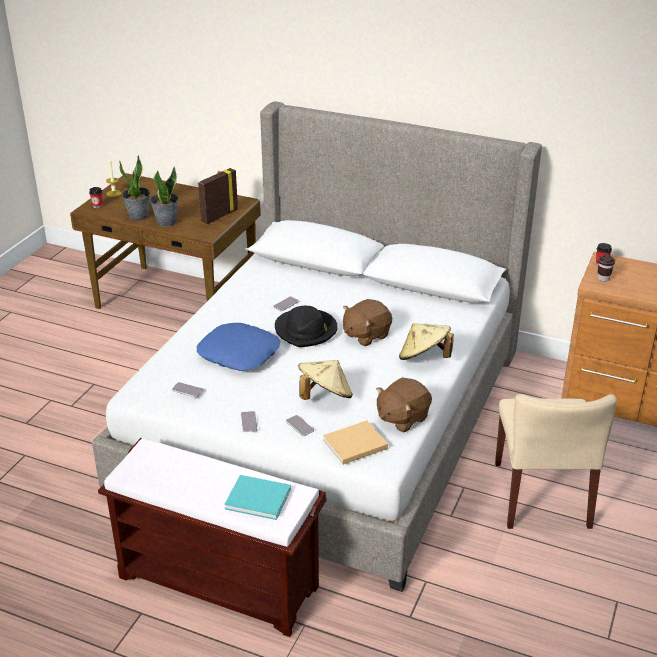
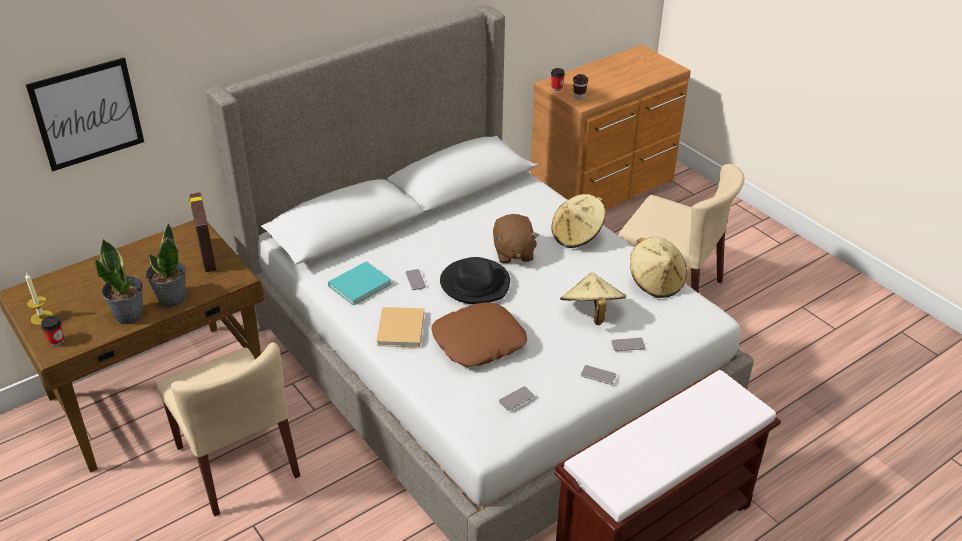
camera: 60 degrees left, 5 degrees up
blue pillow [197,323,281,371] -> brown pillow [431,302,527,367]
turquoise book [224,475,291,520] -> turquoise book moved to [328,261,392,306]
beige book [323,420,388,465] -> beige book moved to [376,307,424,348]
brown plush toy [376,377,432,432] -> beige hat [630,237,687,298]
none -> picture [26,58,144,172]
none -> beige chair [156,342,300,517]

